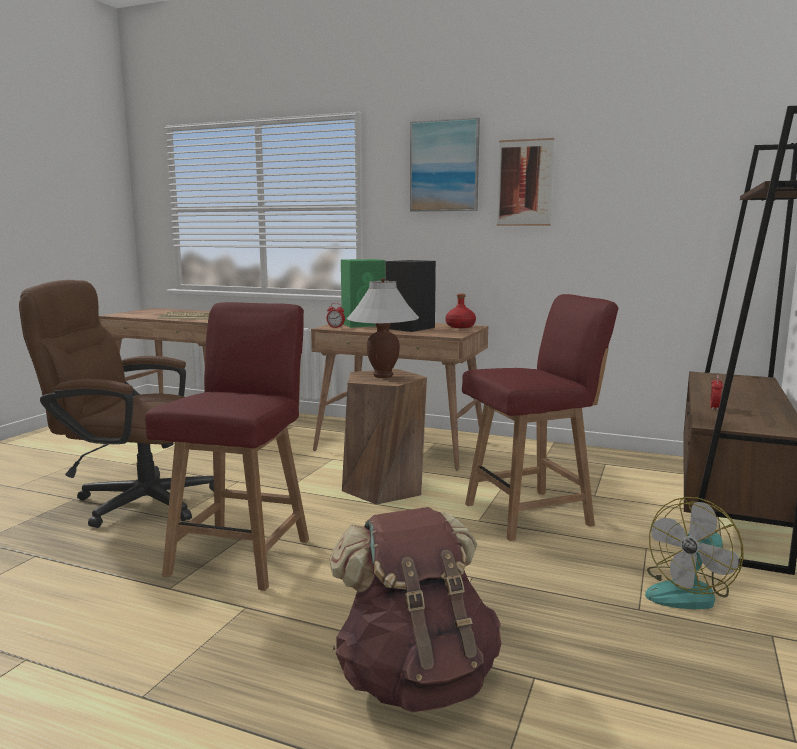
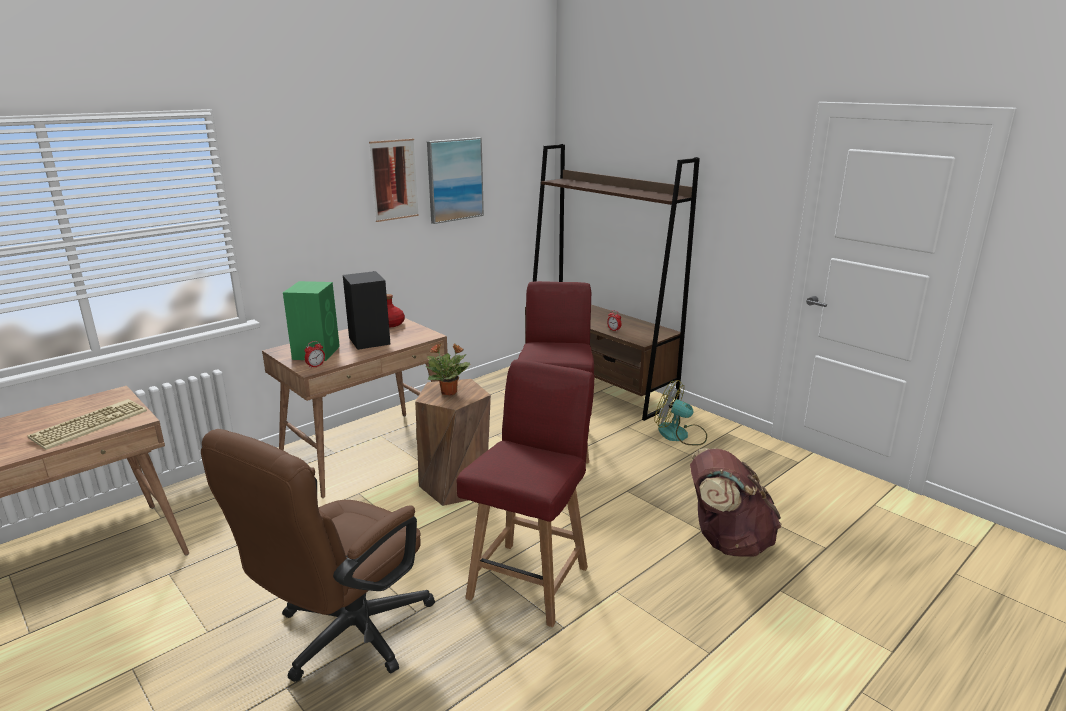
camera: 65 degrees left, 10 degrees up
red chair [145,302,309,591] -> red chair turned 75 degrees clockwise [457,360,595,627]
white table lamp [346,278,419,378] -> potted plant [425,343,470,395]
picture [410,117,480,211] -> picture moved to [427,137,484,224]
fan [645,497,744,609] -> fan turned 135 degrees clockwise [654,380,707,445]

